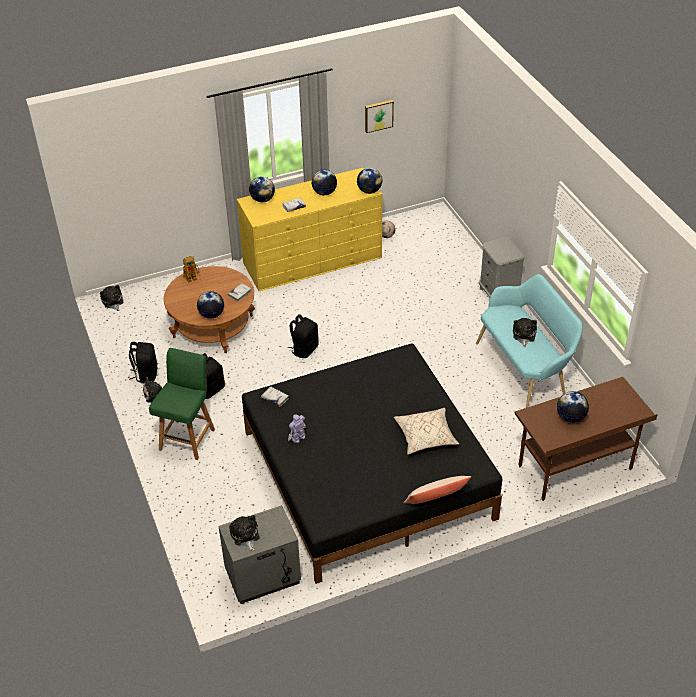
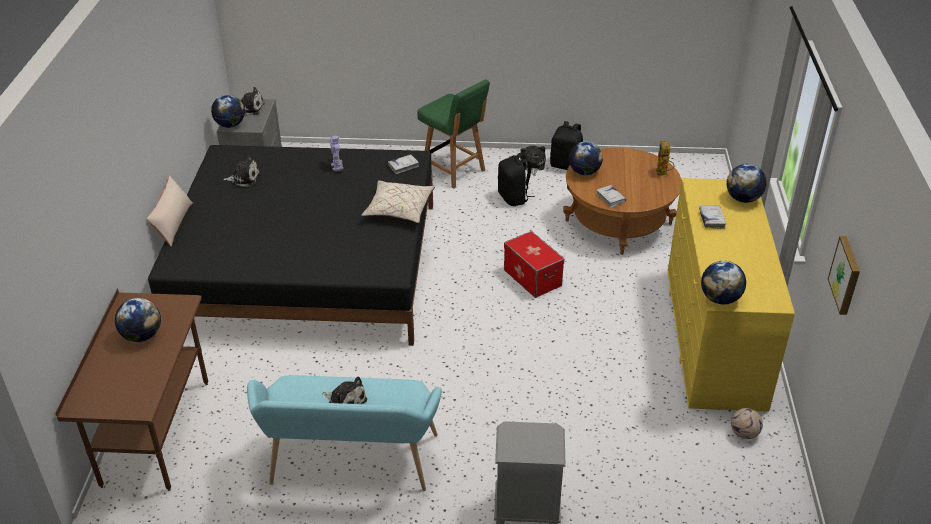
camera: 115 degrees right, 5 degrees down
plush toy [100,285,124,311] -> plush toy moved to [223,155,260,187]
black backpack [288,314,319,358] -> storage box [504,231,564,298]
globe [311,170,337,195] -> globe moved to [211,95,245,128]
beige pillow [394,408,459,455] -> beige pillow moved to [361,180,435,223]

